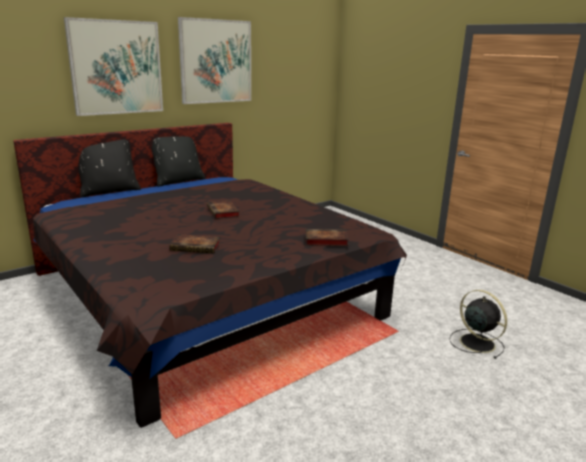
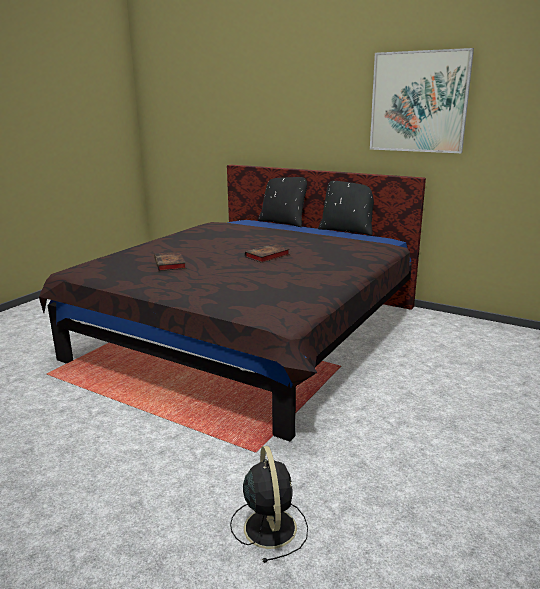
camera: 70 degrees right, 0 degrees up
picture [64,17,163,116] -> none
book [305,229,349,246] -> none
black fan [450,290,507,359] -> black fan turned 45 degrees counterclockwise [230,446,308,563]

